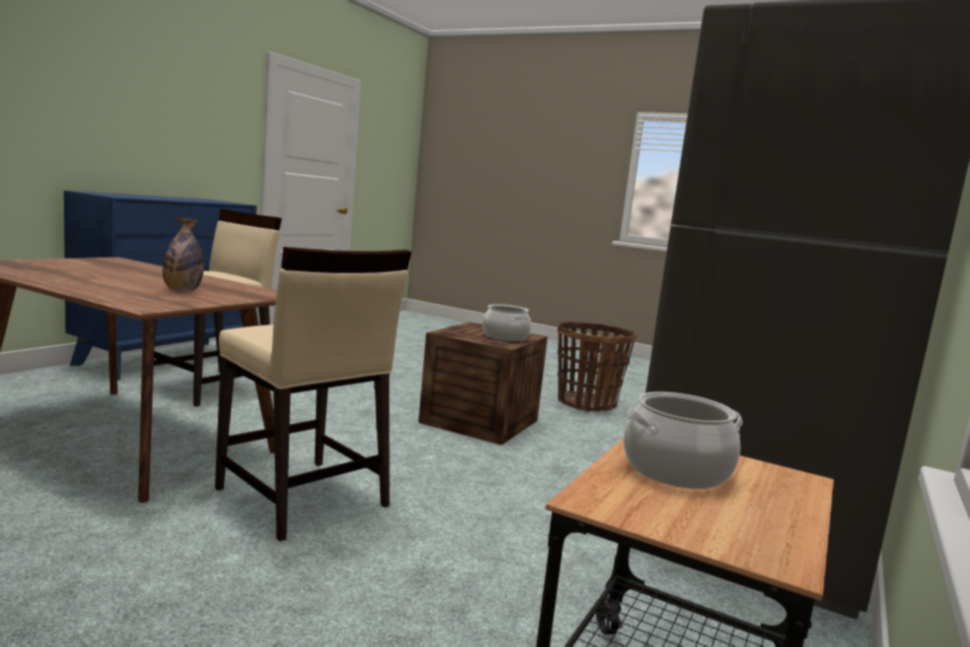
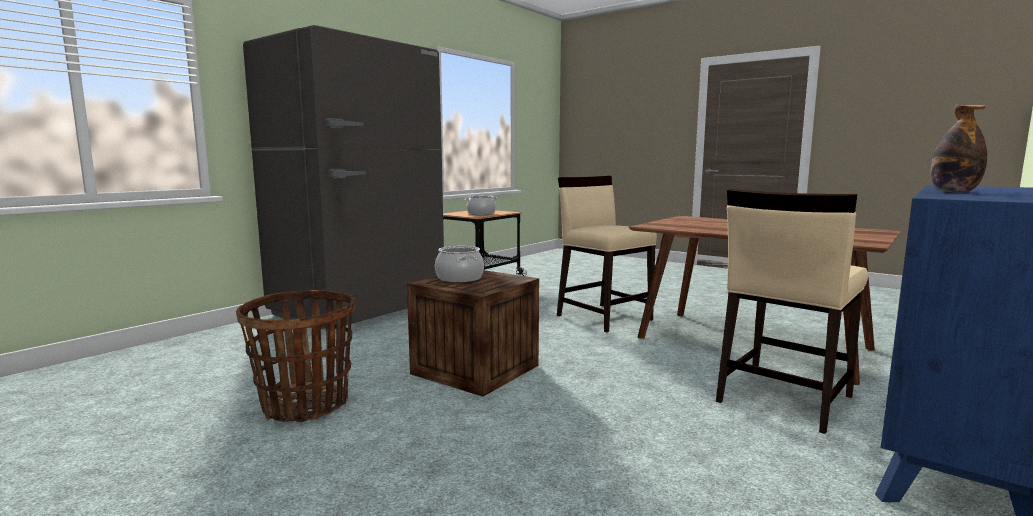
camera: 170 degrees left, 0 degrees up
bottle [163,218,204,291] -> bottle moved to [930,104,987,193]

